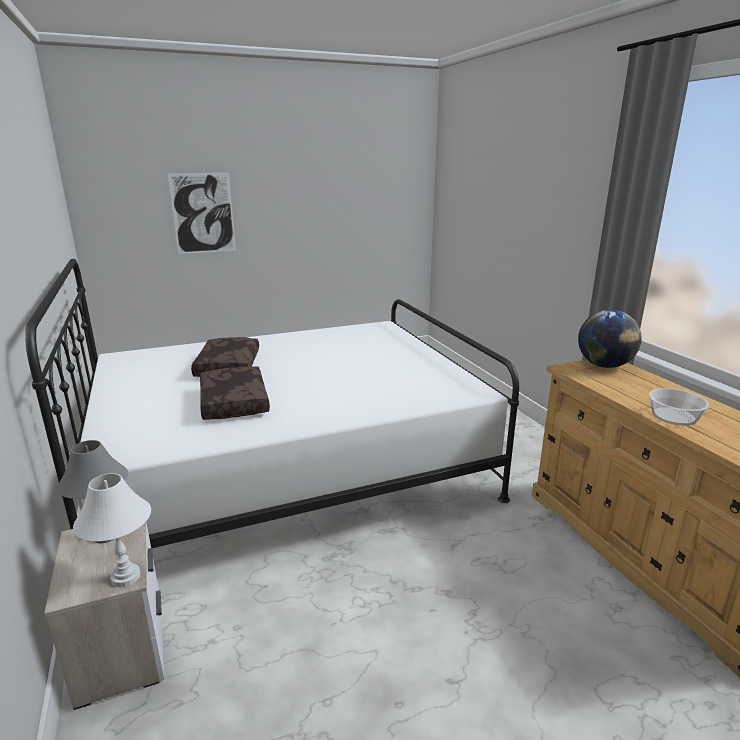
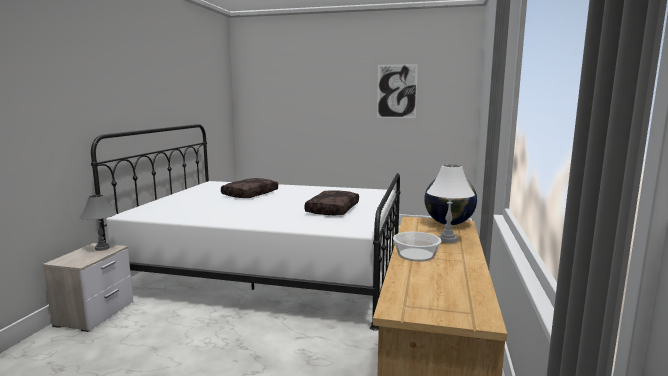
camera: 35 degrees right, 10 degrees down
white table lamp [73,473,151,587] -> white table lamp moved to [427,164,475,243]
picture [168,173,236,254] -> picture moved to [377,64,418,118]
brown pillow [200,366,270,420] -> brown pillow moved to [304,190,359,216]

